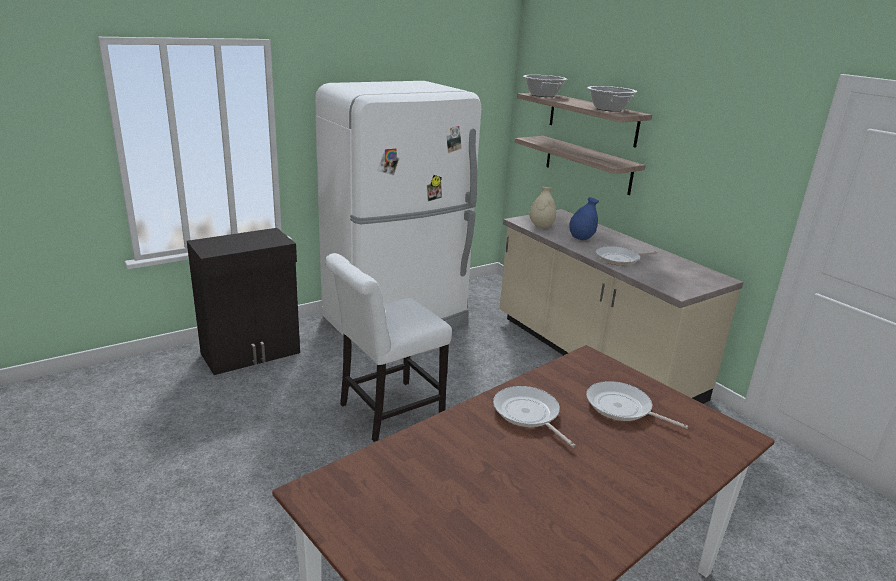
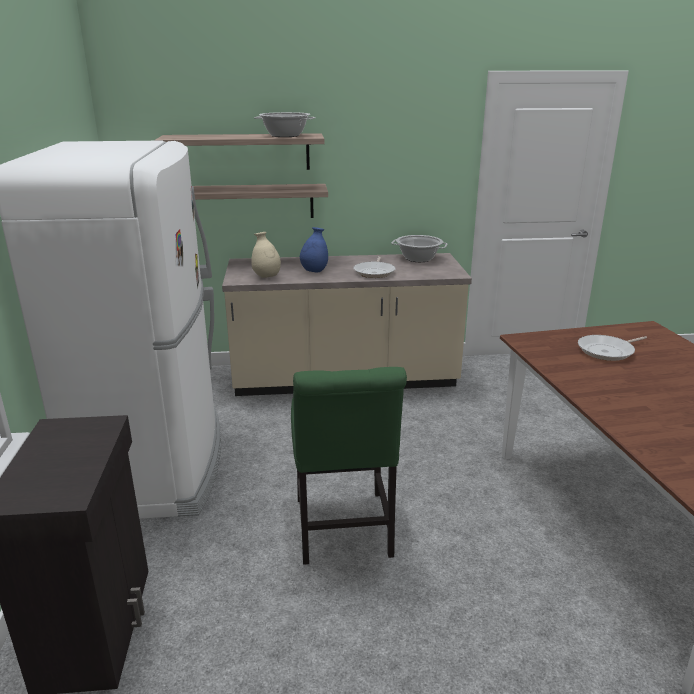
camera: 60 degrees left, 0 degrees up
white chair [325,253,452,442] -> green chair [291,367,407,565]
frying pan [493,386,575,447] -> none
cooking pot [523,75,567,97] -> cooking pot moved to [391,235,448,262]

